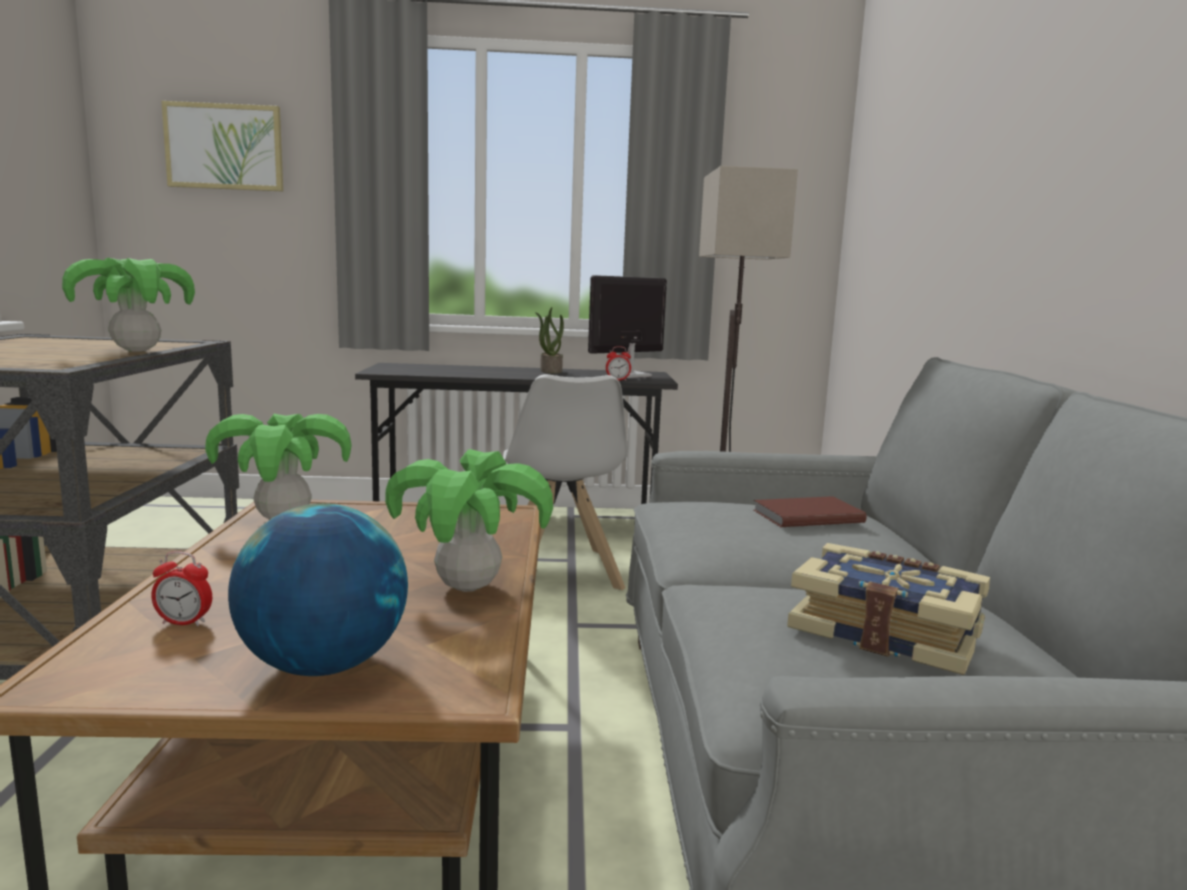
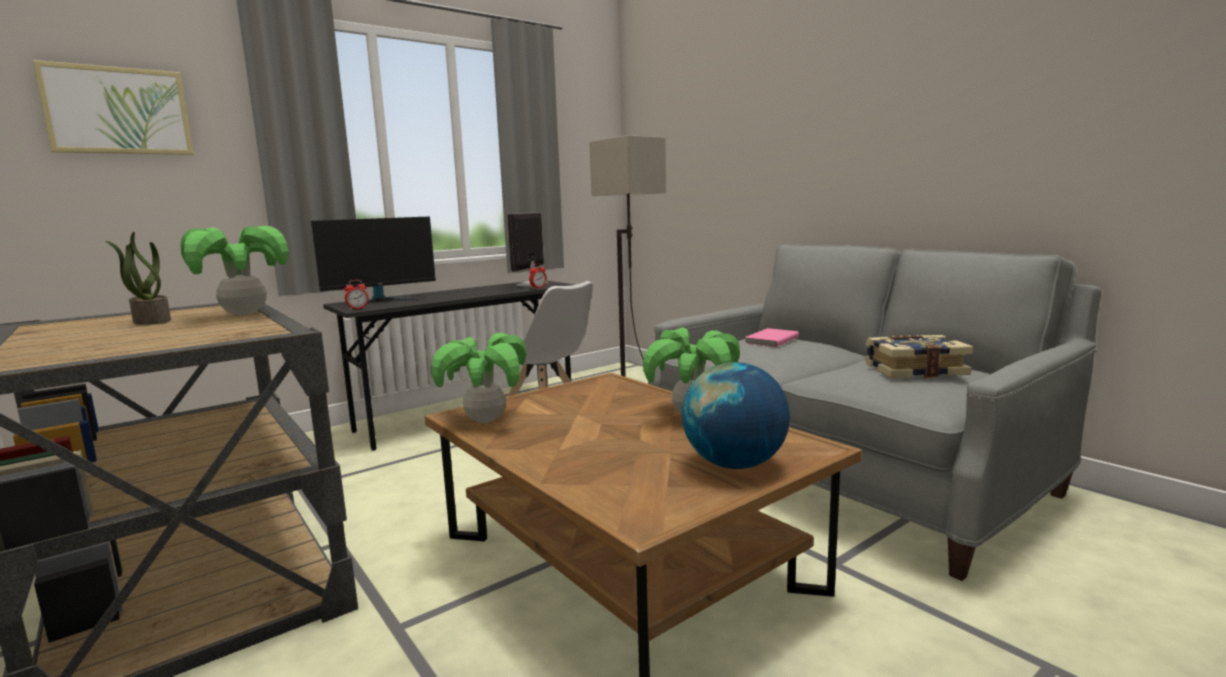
camera: 35 degrees left, 0 degrees up
alarm clock [151,551,212,626] -> alarm clock moved to [344,280,369,310]
potted plant [535,307,564,373] -> potted plant moved to [106,232,171,325]
brown book [754,496,867,527] -> pink book [744,328,799,347]
none -> monitor [311,216,436,304]

